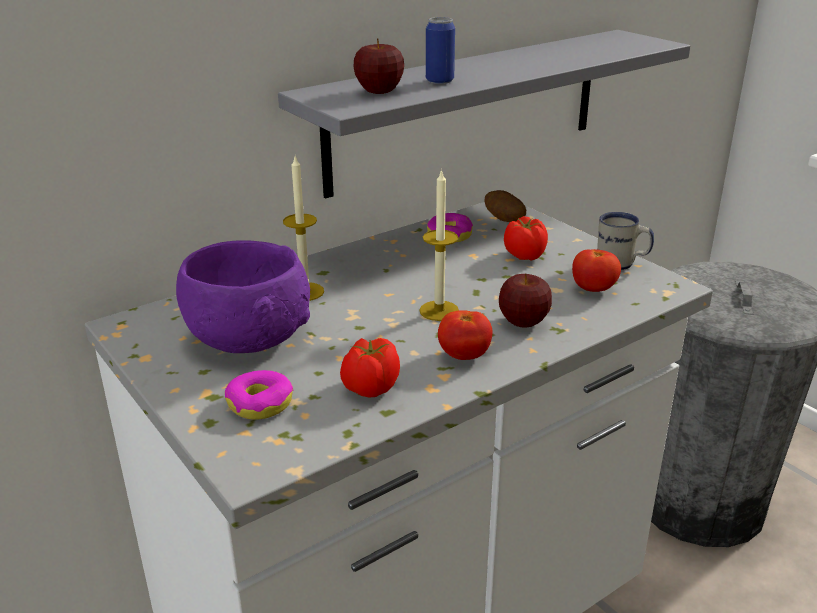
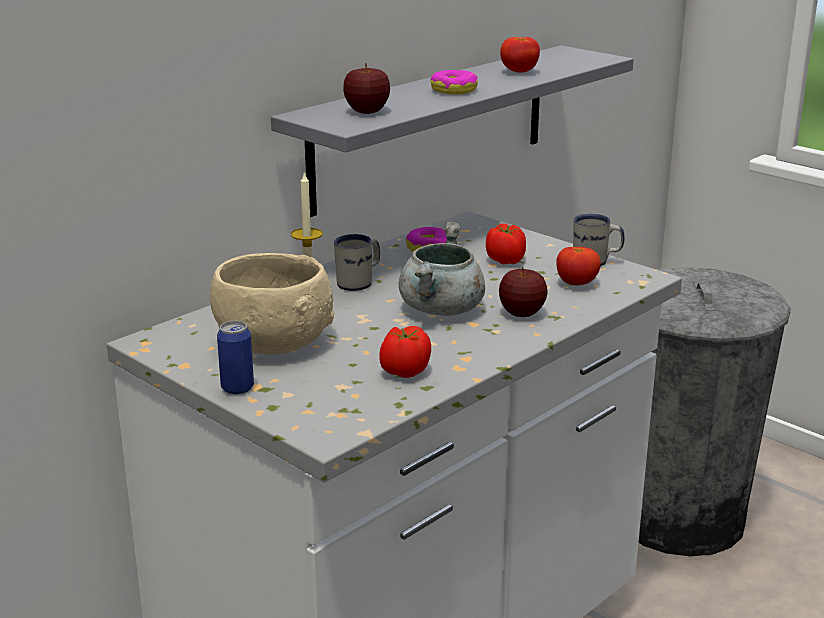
camera: 10 degrees left, 5 degrees down
purple bowl [176,240,310,353] -> beige bowl [210,253,334,354]
donut [225,370,293,420] -> donut moved to [430,70,478,95]
candle [419,169,459,321] -> grey cooking pot [399,222,485,316]
can [426,17,455,84] -> can moved to [217,321,254,395]
tomato [438,310,493,360] -> tomato moved to [500,37,540,73]
potato [484,190,526,222] -> none
none -> white mug [334,234,380,291]

